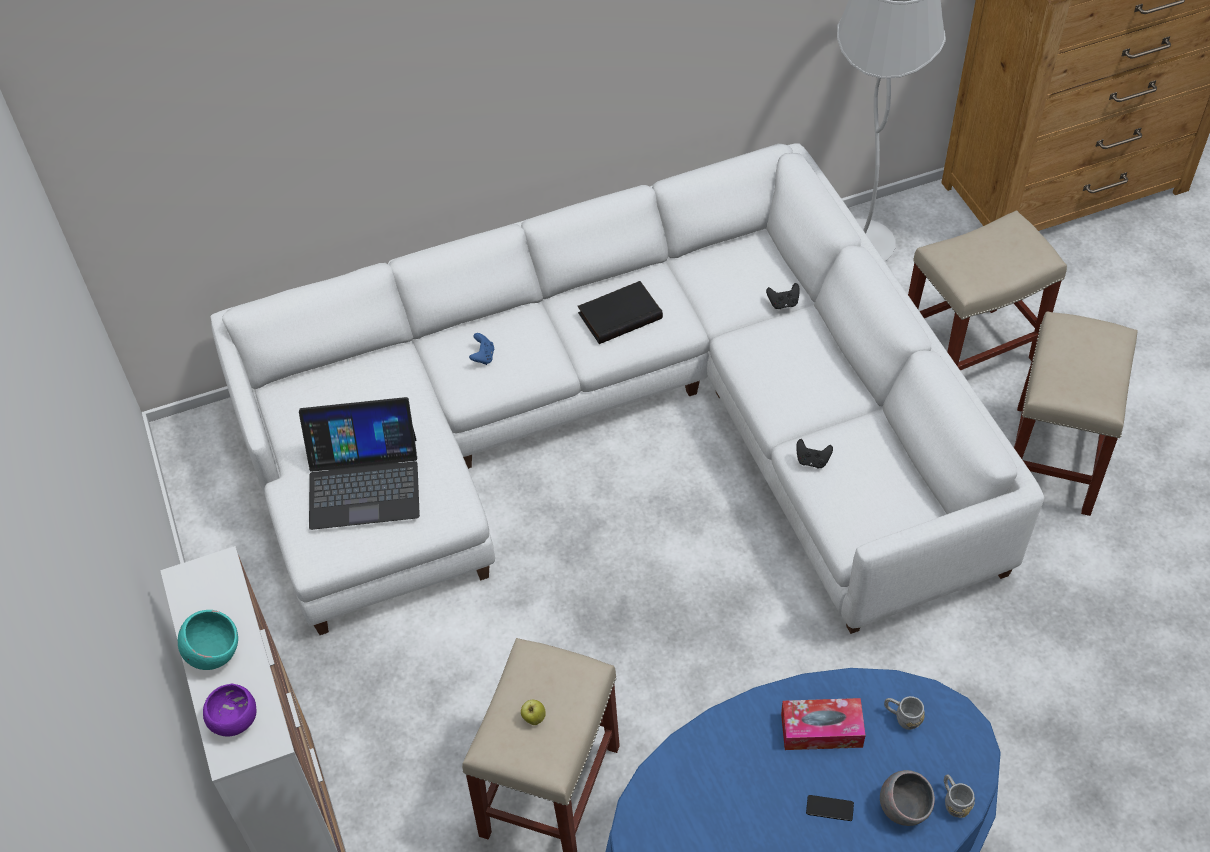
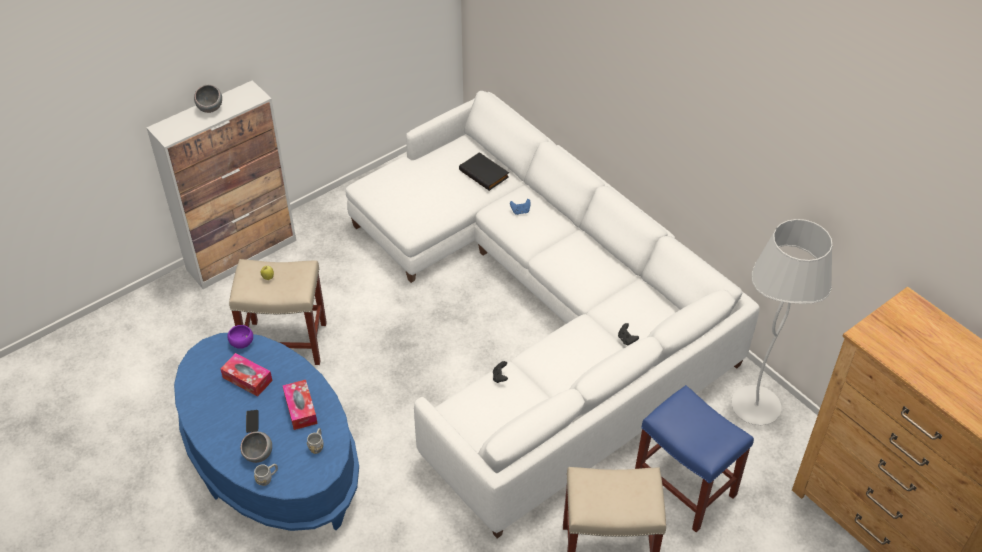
camera: 70 degrees right, 5 degrees down
turquoise bowl [178,610,238,670] -> grey bowl [194,85,222,113]
purple bowl [203,684,256,737] -> purple bowl moved to [227,325,253,349]
laptop [299,397,420,530] -> none
black book [578,281,663,344] -> black book moved to [459,152,509,191]
beige stool [908,210,1067,371] -> blue stool [635,385,754,532]
none -> tissue box [220,353,273,397]

